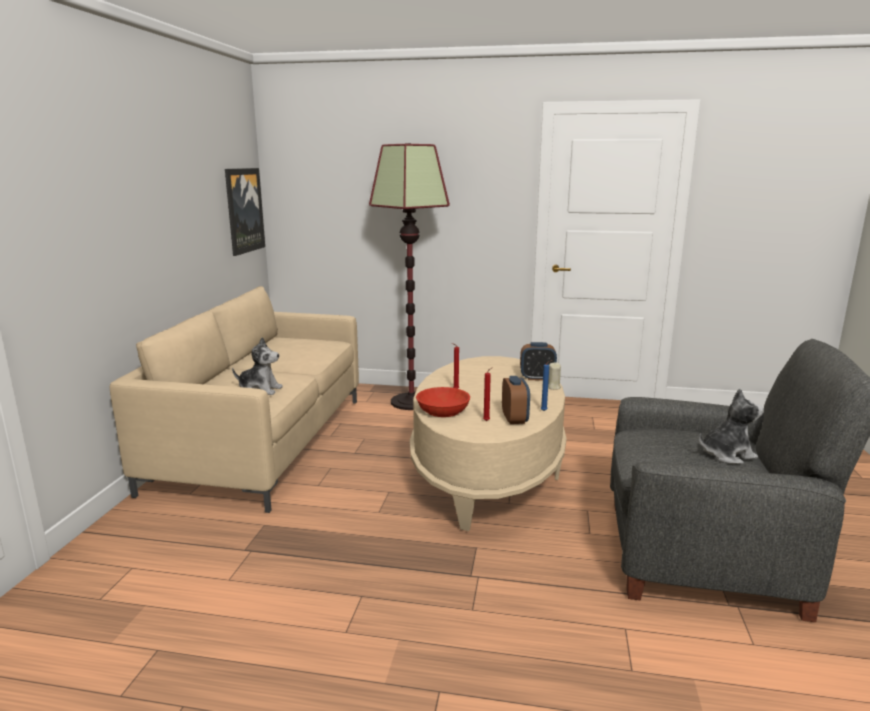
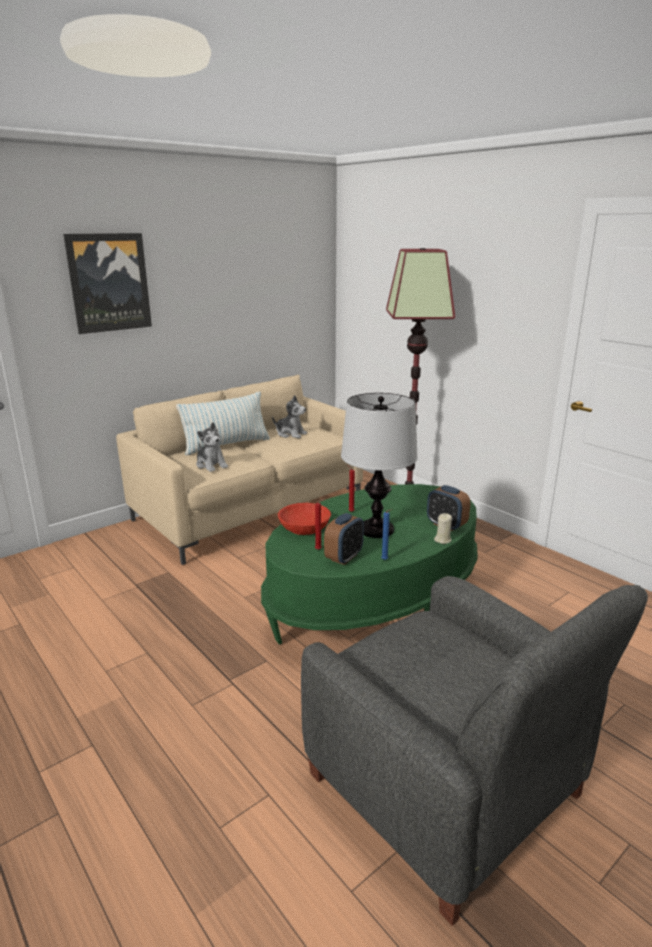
camera: 40 degrees right, 5 degrees up
picture [225,168,265,256] -> picture moved to [63,233,152,334]
beige coffee table [410,356,567,531] -> green coffee table [261,484,478,645]
plush toy [699,389,764,464] -> plush toy moved to [272,395,307,438]
none -> pillow [176,392,270,456]
none -> table lamp [341,393,418,538]

